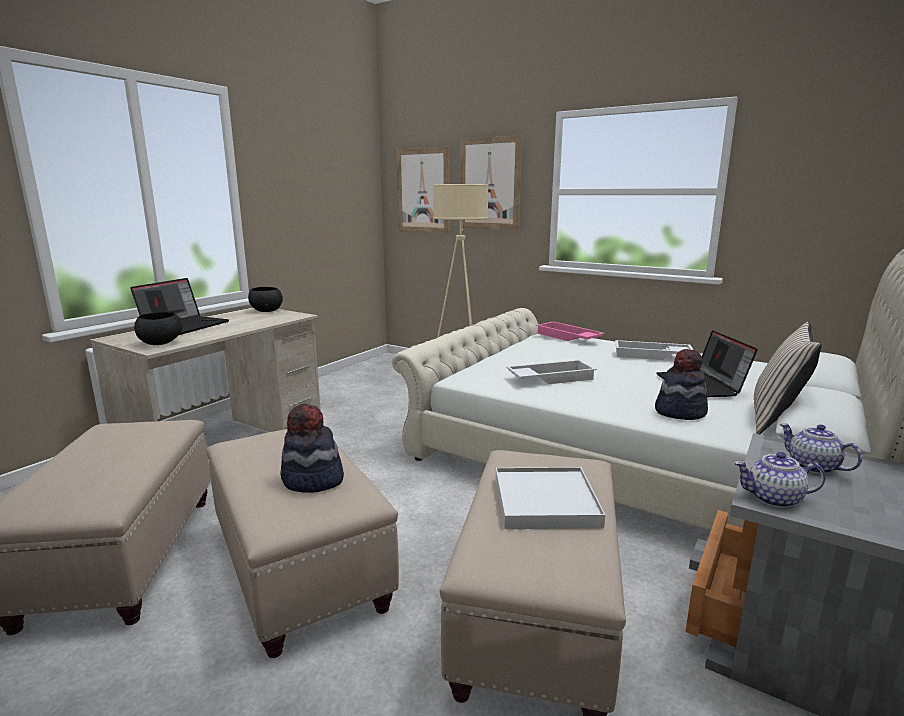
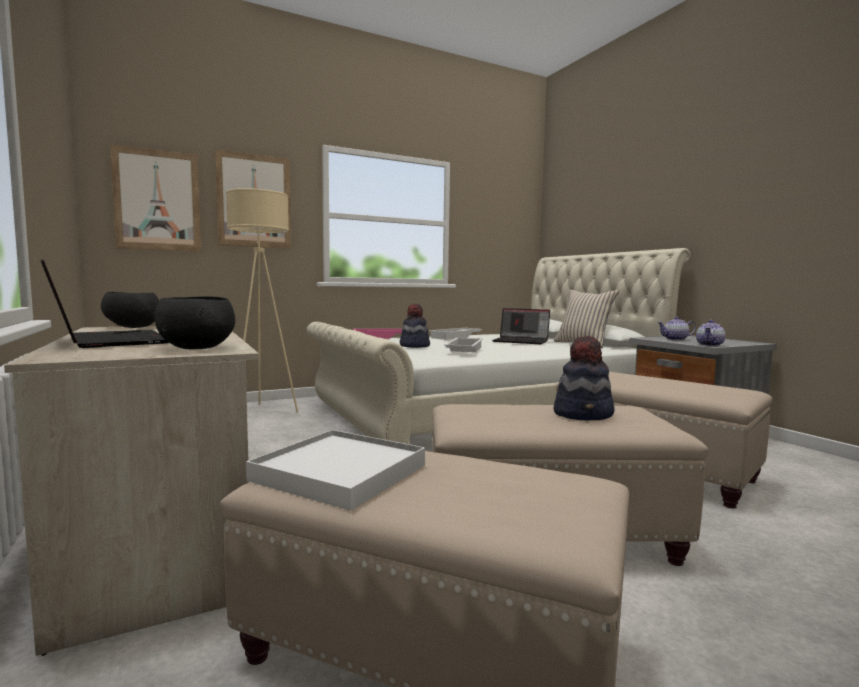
camera: 60 degrees left, 10 degrees down
white tray [496,467,605,529] -> white tray moved to [246,430,425,511]
hat [655,349,708,420] -> hat moved to [400,304,430,348]

